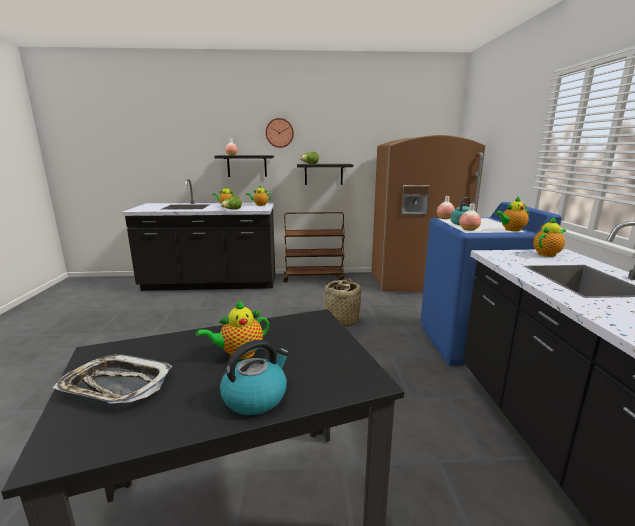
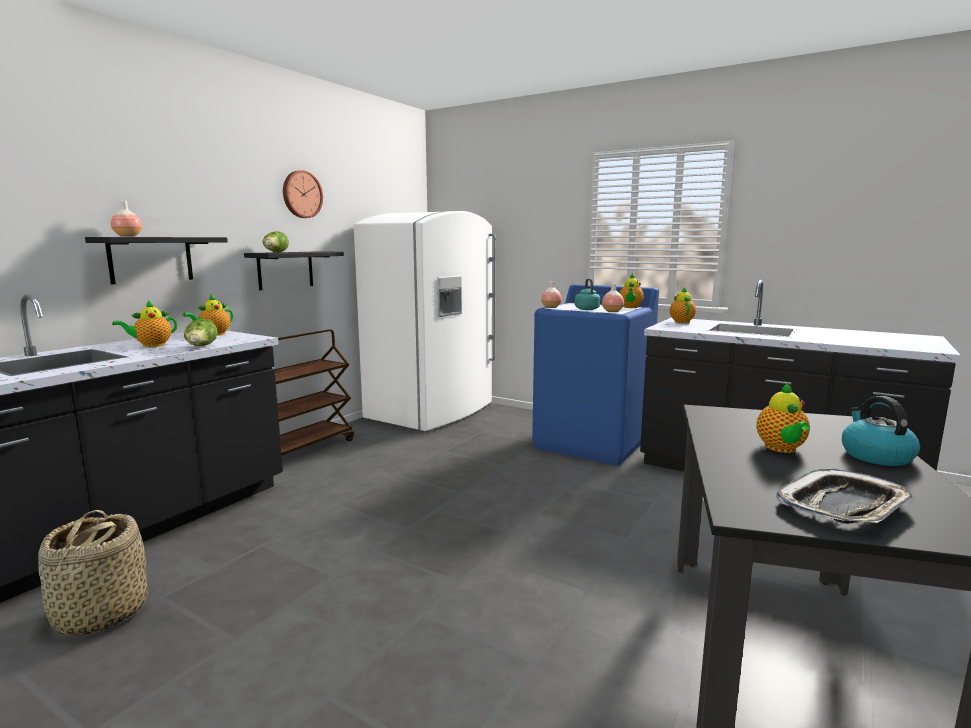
camera: 55 degrees left, 5 degrees down
wall clock [266,118,294,148] -> wall clock moved to [283,170,323,218]
basket [323,278,361,327] -> basket moved to [38,510,148,636]
brown fridge [372,135,485,292] -> white fridge [354,211,496,431]

